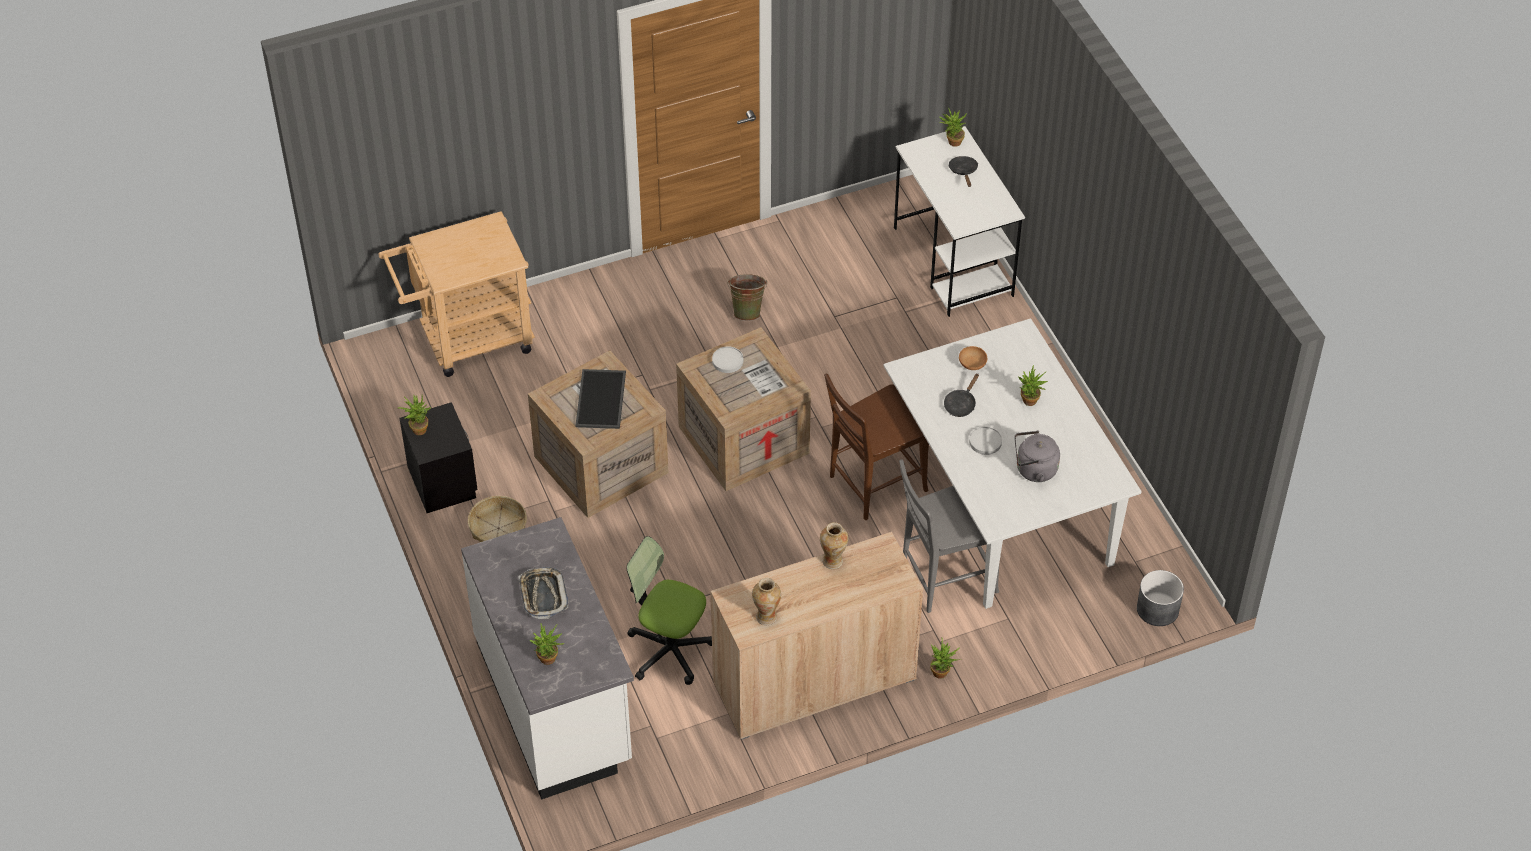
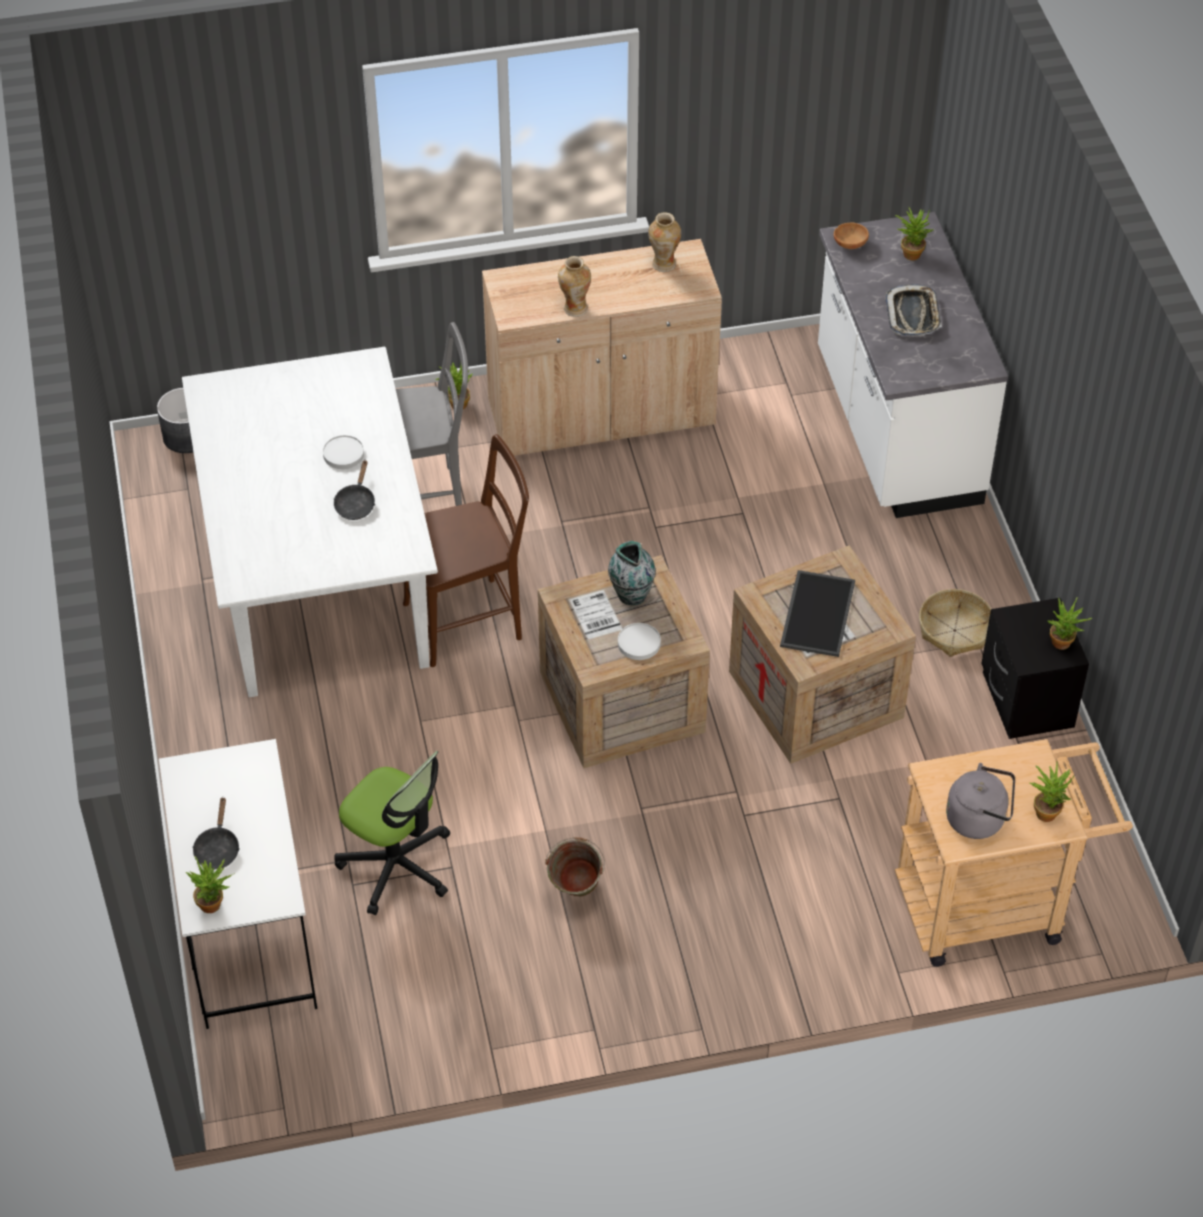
camera: 170 degrees left, 0 degrees up
office chair [626,536,712,685] -> office chair moved to [334,751,450,915]
black frying pan [944,373,979,417] -> black frying pan turned 150 degrees clockwise [334,460,375,520]
brown bowl [959,346,987,370] -> brown bowl moved to [834,223,869,249]
grey kettle [1015,431,1060,482] -> grey kettle moved to [946,763,1015,839]
potted plant [1018,365,1048,406] -> potted plant moved to [1030,762,1074,822]
none -> vase [608,541,656,605]

